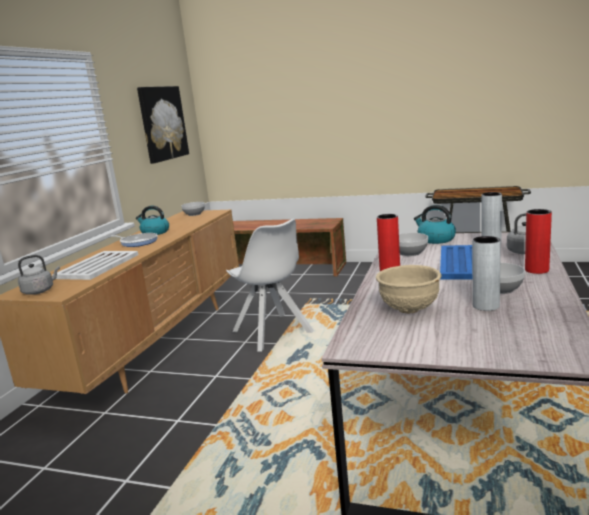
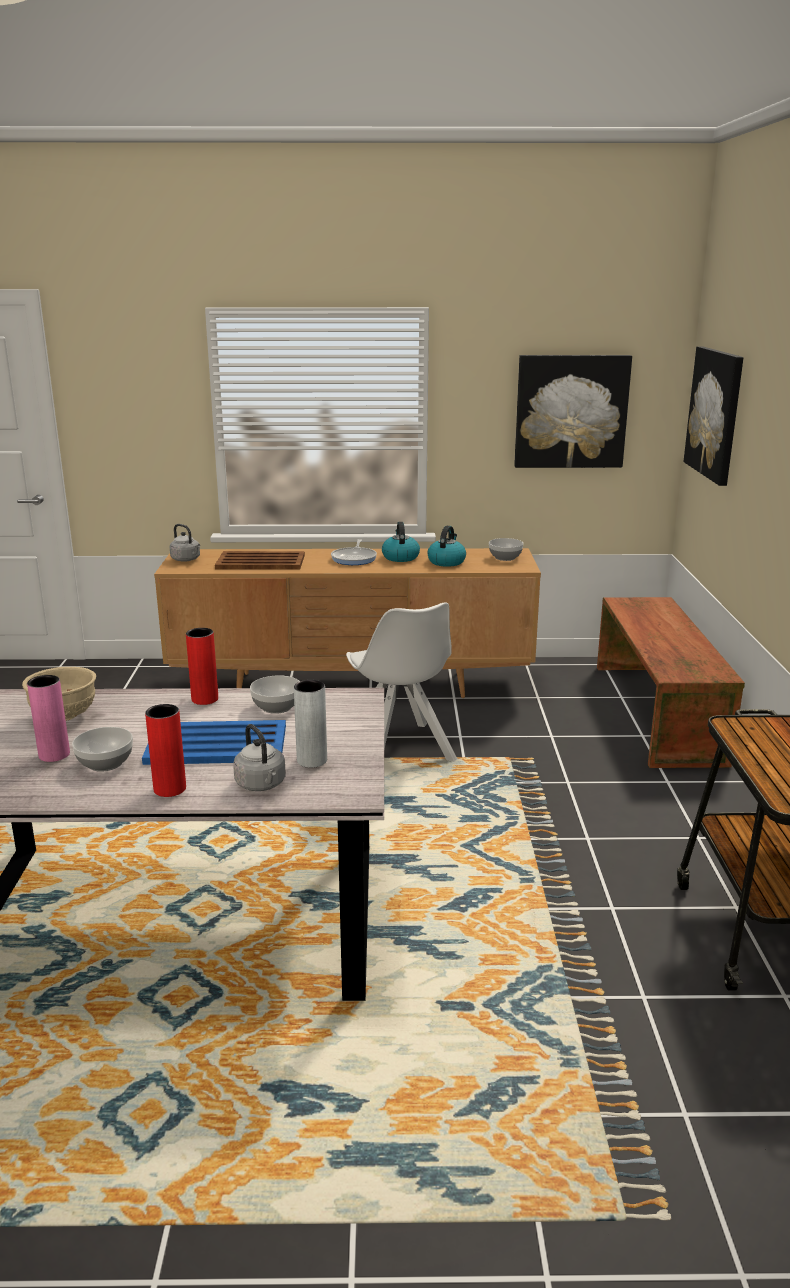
camera: 70 degrees right, 5 degrees up
white tray [52,251,138,280] -> brown tray [215,551,305,570]
white chair [226,219,314,352] -> white chair turned 60 degrees counterclockwise [346,602,457,762]
kettle [414,205,456,244] -> kettle moved to [427,526,466,567]
grey vase [472,236,501,311] -> pink vase [27,675,70,762]
none -> picture [684,347,744,486]

